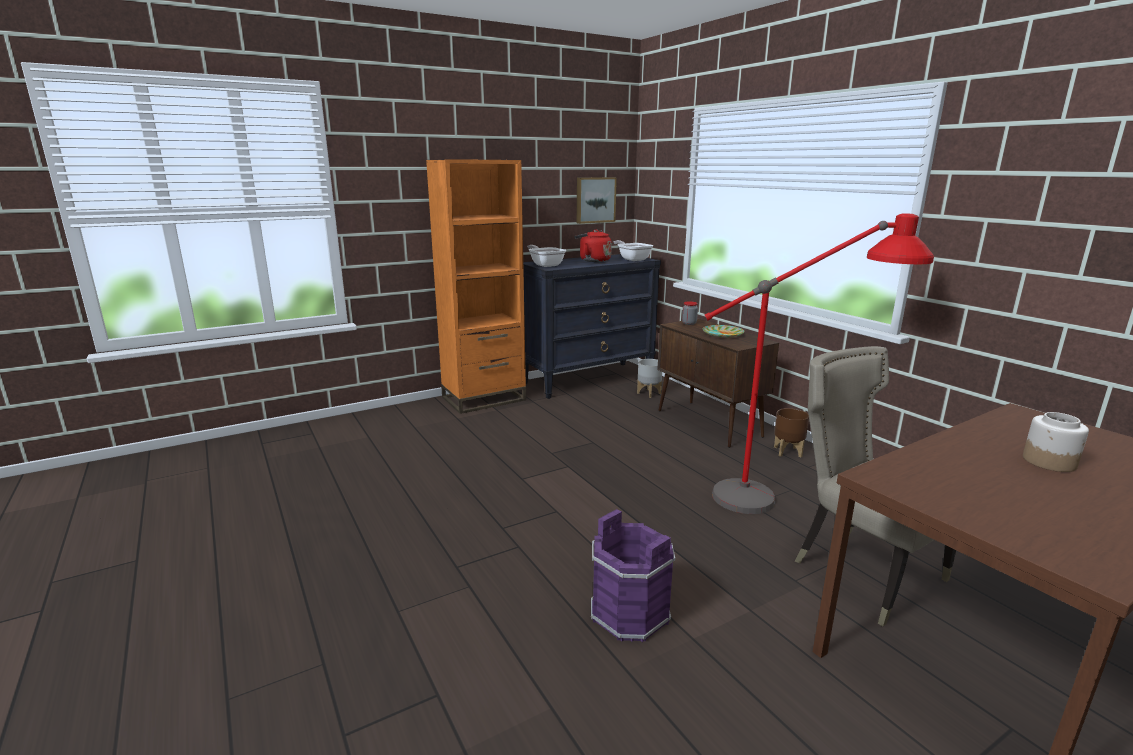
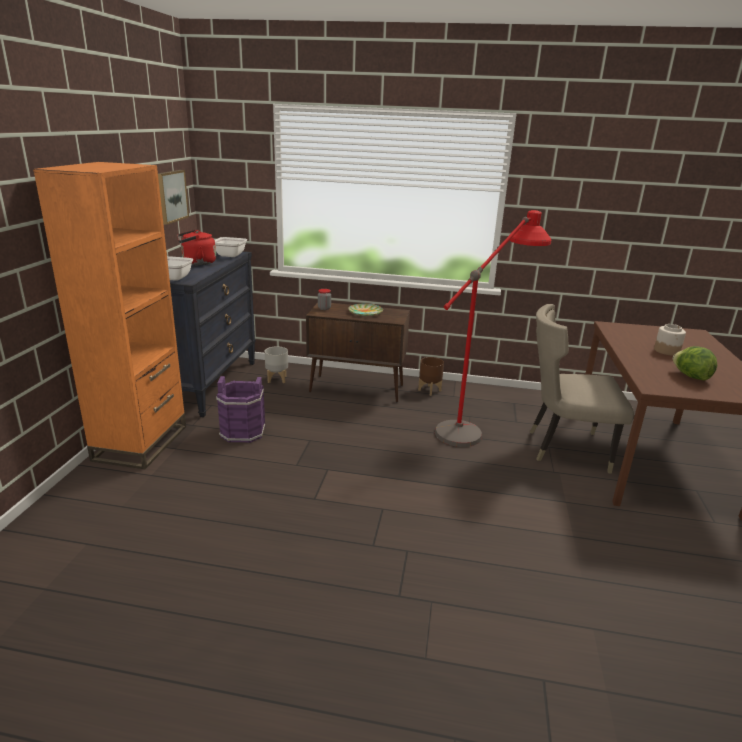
camera: 50 degrees left, 5 degrees up
purple bucket [591,509,675,642] -> purple bucket moved to [216,376,265,443]
none -> lettuce [673,346,717,380]

